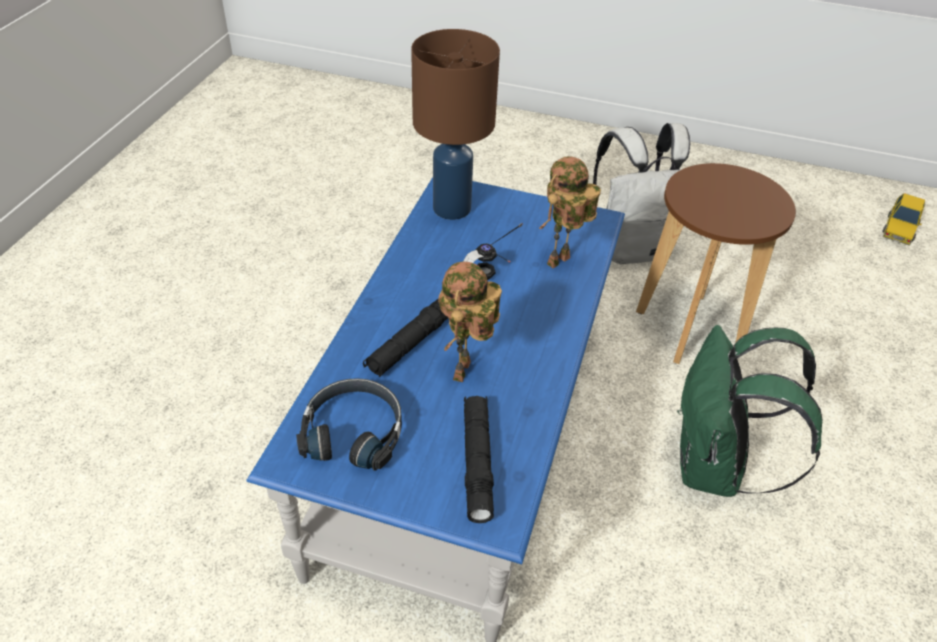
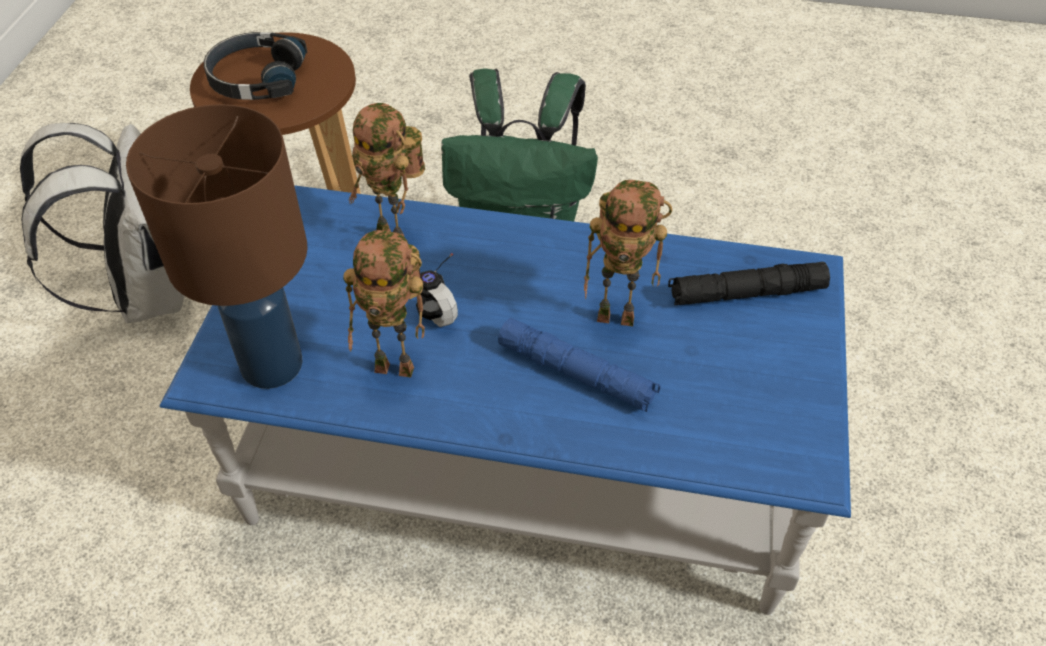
camera: 95 degrees left, 5 degrees up
black headphones [296,378,402,470] -> black headphones moved to [204,32,307,100]
black flashlight [363,299,448,377] -> blue flashlight [498,318,661,412]
toy car [882,193,925,246] -> none
none -> toy robot [343,230,425,378]

